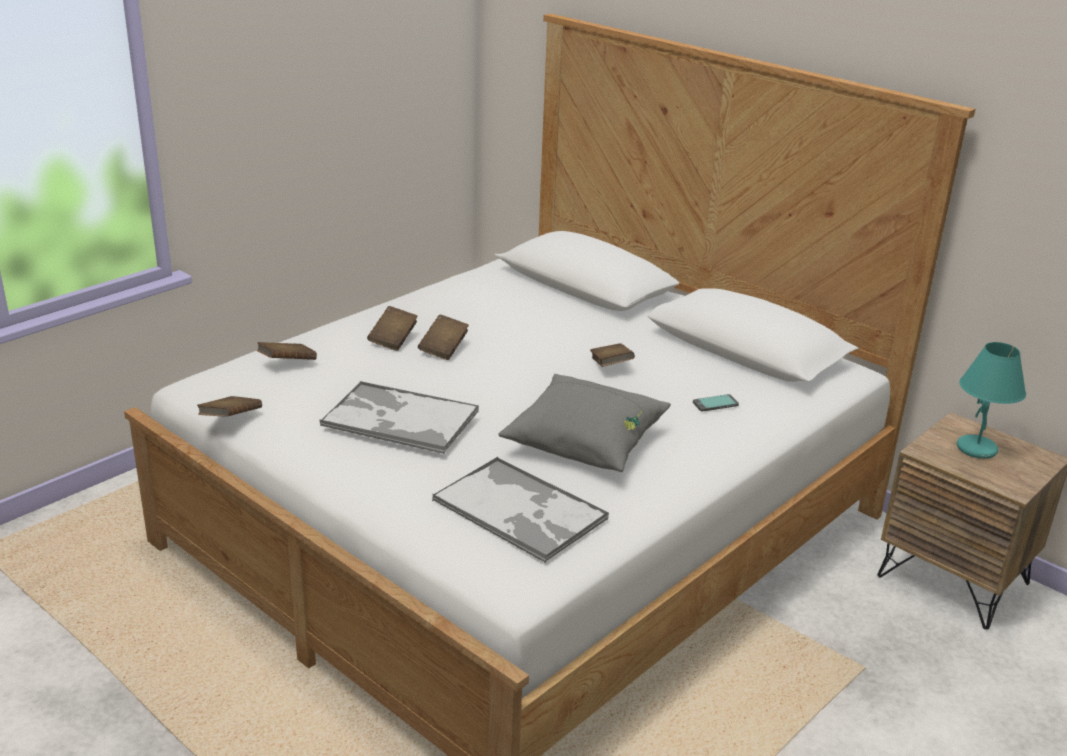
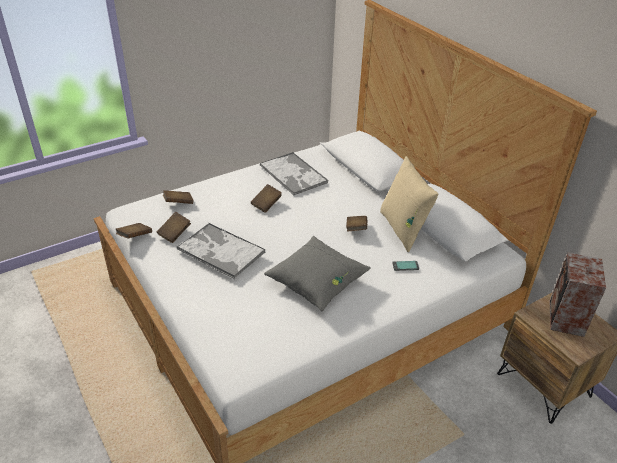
camera: 15 degrees right, 10 degrees up
brown book [367,306,418,351] -> brown book moved to [157,212,191,243]
tray [432,457,609,563] -> tray moved to [260,152,328,195]
turquoise table lamp [957,342,1026,459] -> speaker [549,253,606,337]
none -> beige pillow [380,156,438,252]

